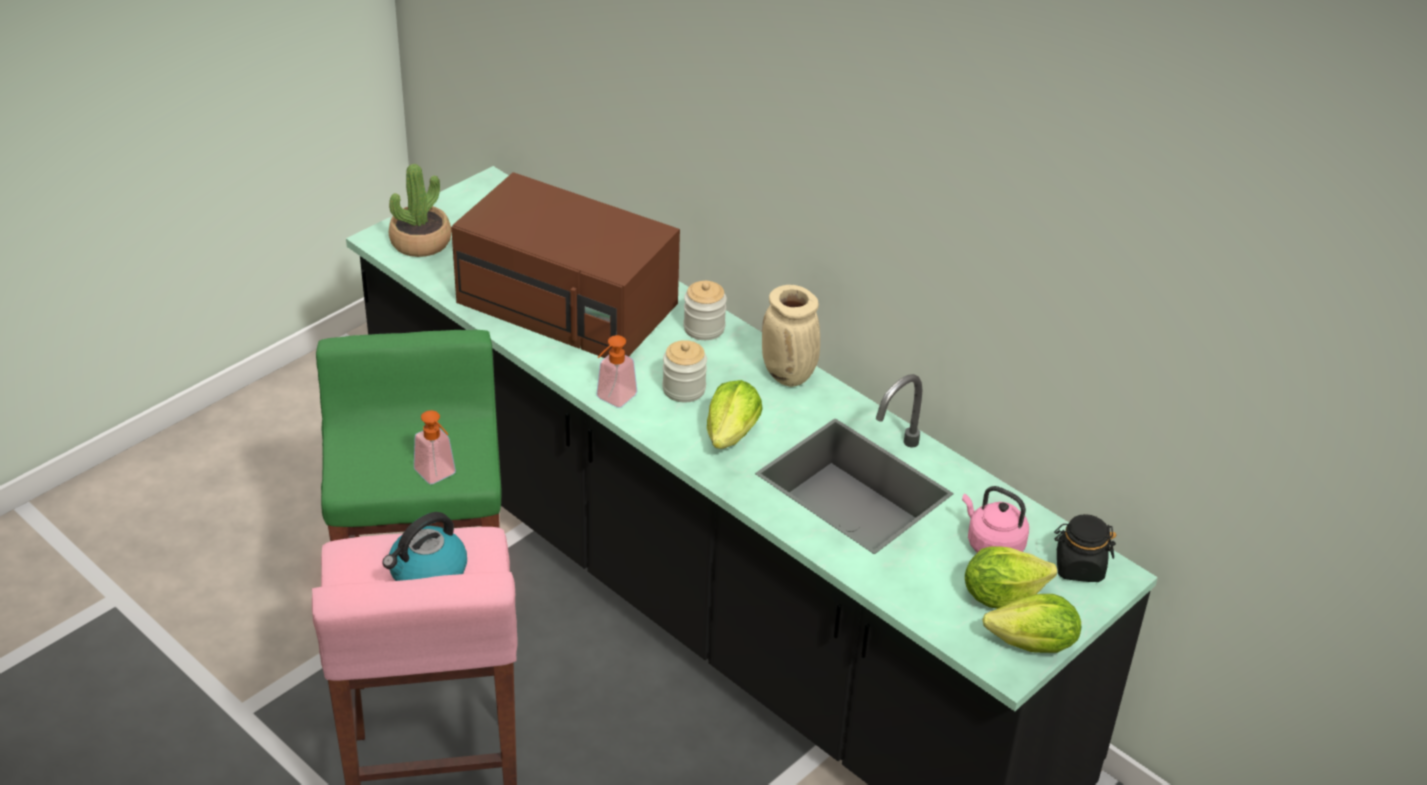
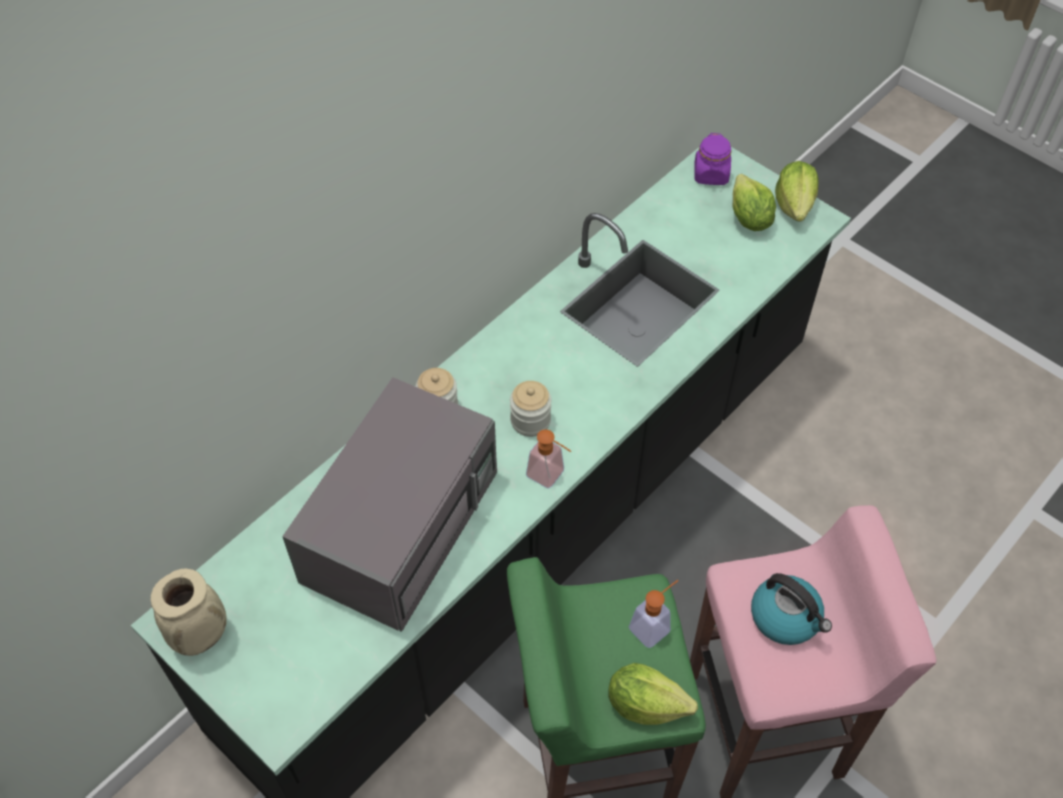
camera: 90 degrees left, 15 degrees up
potted plant [389,164,452,257] -> none
brown microwave [451,172,680,358] -> grey microwave [282,377,497,632]
lettuce [707,380,763,449] -> lettuce moved to [608,663,698,725]
beige vase [762,285,820,387] -> beige vase moved to [151,569,227,656]
pink kettle [962,486,1029,553] -> none
black jar [1054,514,1116,582] -> purple jar [694,133,731,185]

